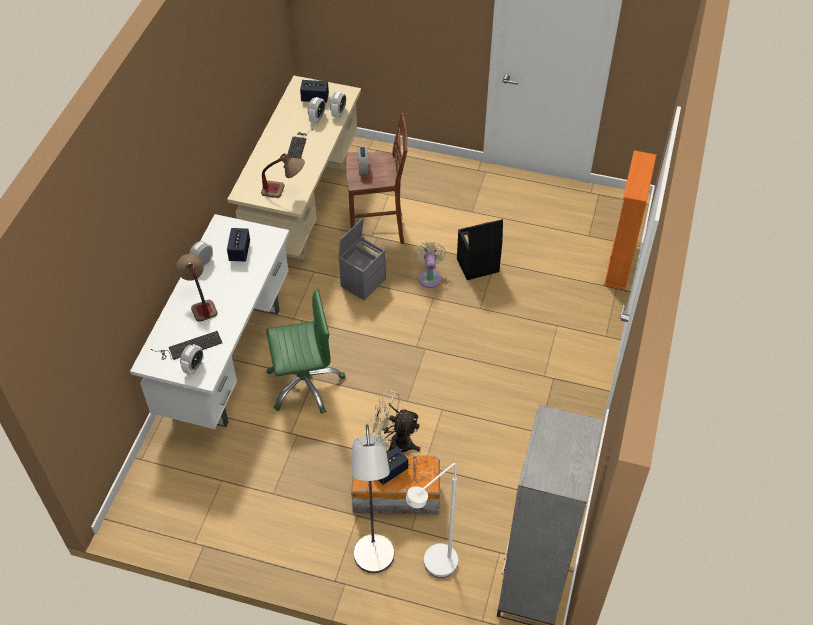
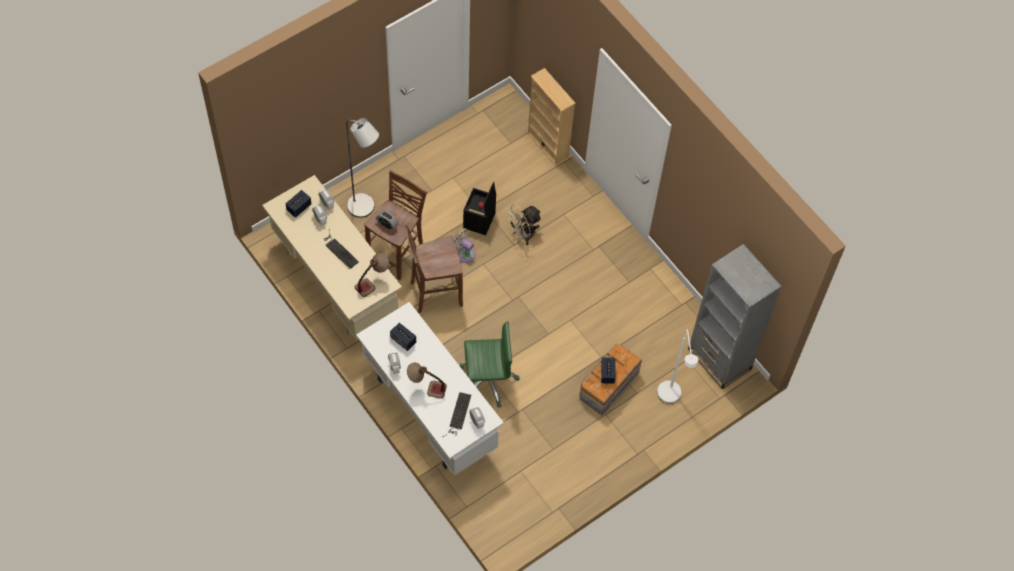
camera: 55 degrees left, 10 degrees up
green office chair [266,289,345,414] -> green office chair turned 60 degrees clockwise [459,321,519,408]
grey storage box [339,218,386,301] -> brown stool [405,225,463,313]
grey floor lamp [351,424,394,573] -> grey floor lamp moved to [346,118,379,218]
beige fan [369,390,420,453] -> beige fan moved to [504,204,542,245]
orange bookcase [604,150,656,290] -> beige bookcase [527,68,576,166]

